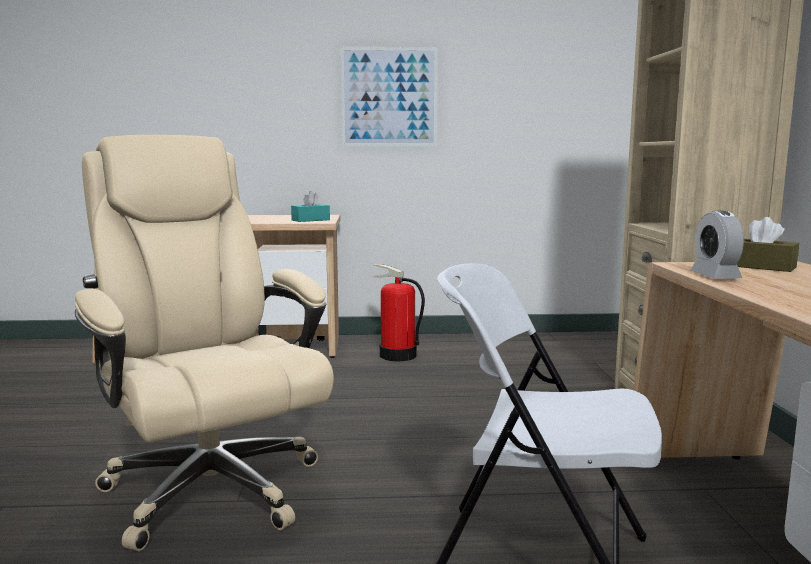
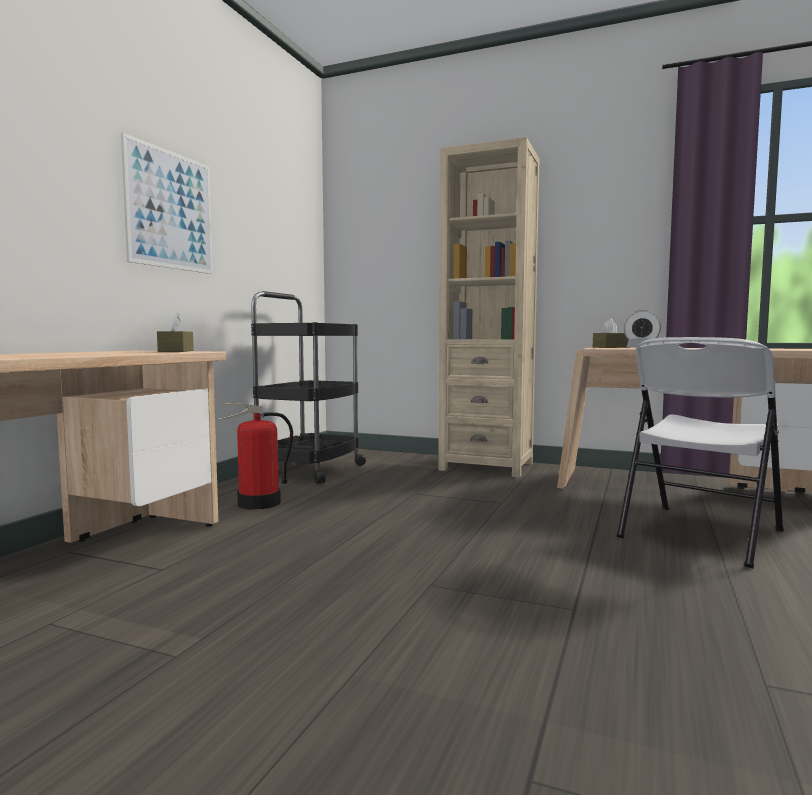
camera: 65 degrees left, 5 degrees down
beige office chair [75,135,334,551] -> none
turquoise tissue box [291,191,330,222] -> brown tissue box [157,312,194,352]
none -> black cart [251,291,366,484]

